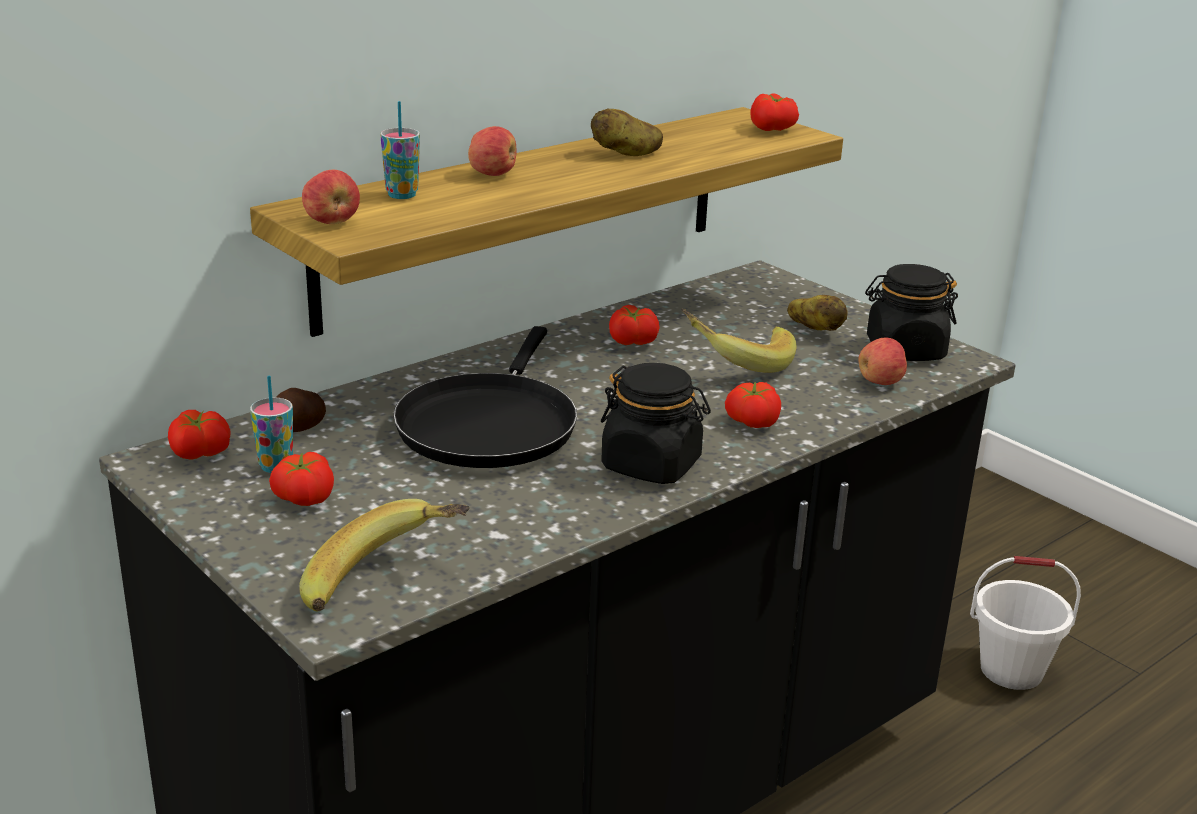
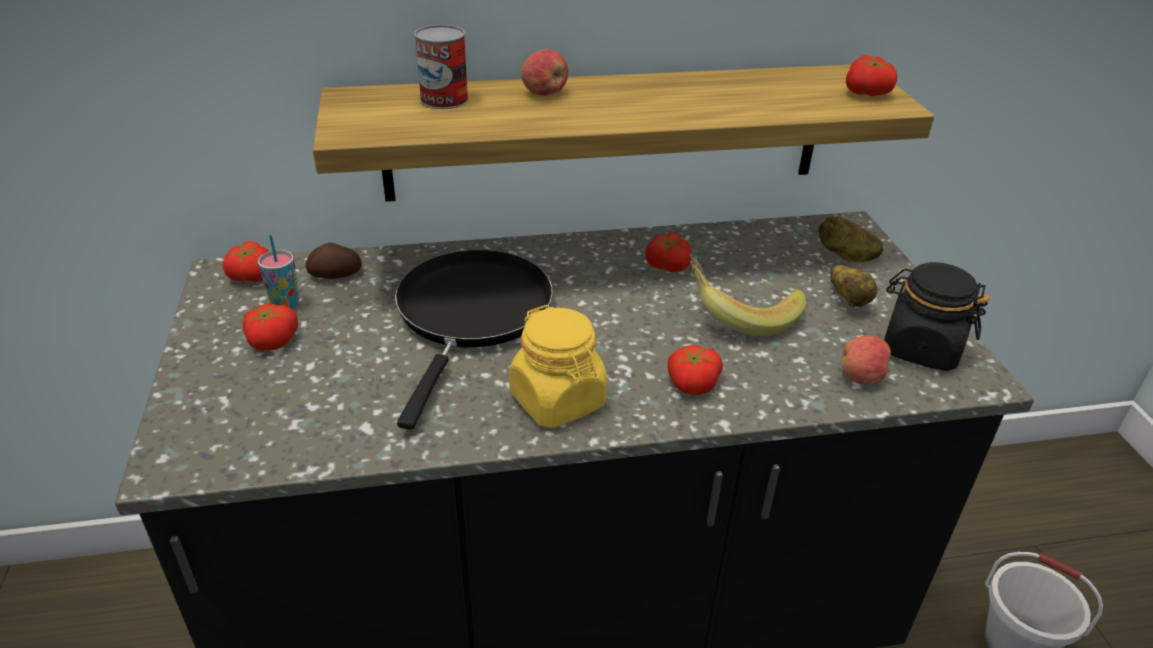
camera: 30 degrees right, 10 degrees up
banana [299,499,470,611] -> none
apple [302,170,360,224] -> none
cup [380,101,420,199] -> can [414,25,469,109]
black frying pan [393,326,577,468] -> black frying pan turned 150 degrees clockwise [395,249,553,430]
potato [591,109,663,156] -> potato moved to [819,217,883,262]
black jar [601,363,711,484] -> yellow jar [509,305,607,428]

